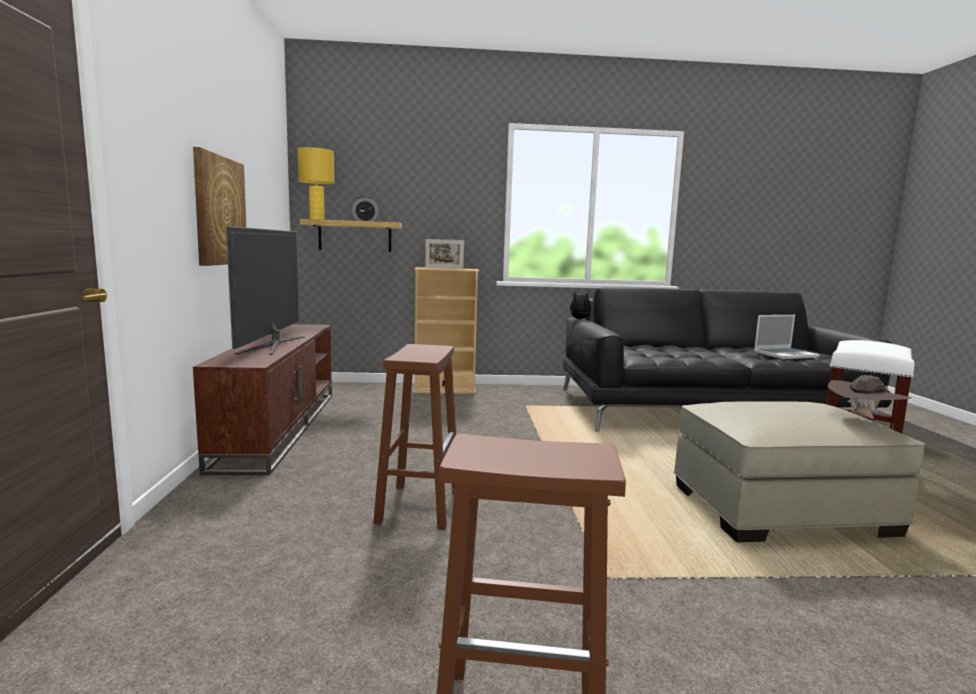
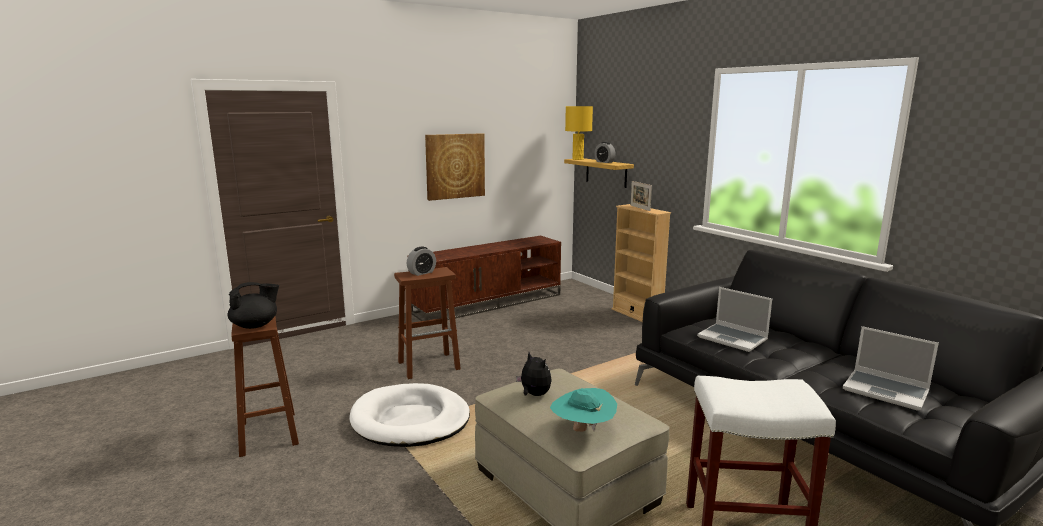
camera: 60 degrees right, 5 degrees up
television [226,226,305,355] -> none
plush toy [570,292,591,319] -> plush toy moved to [516,352,552,396]
brown hat [828,375,912,419] -> turquoise hat [550,388,617,432]
none -> black teapot [228,282,279,329]
none -> white dog bed [350,383,470,447]
none -> alarm clock [407,247,436,276]
none -> laptop [697,287,772,352]

